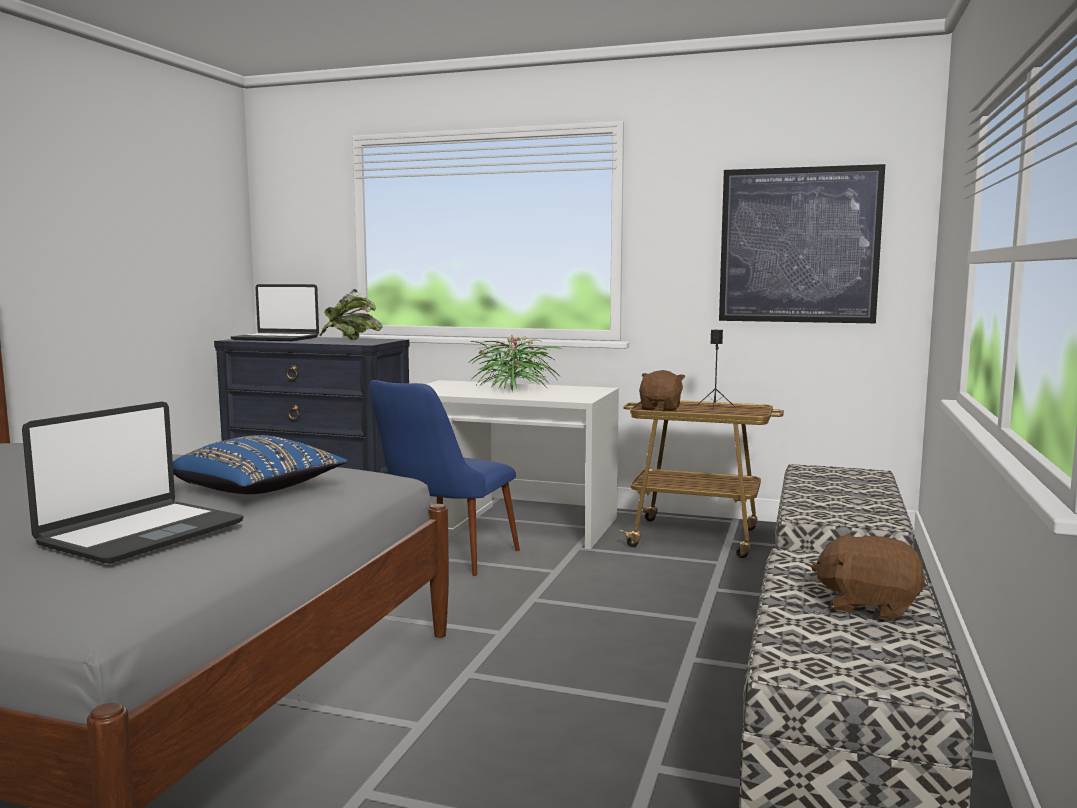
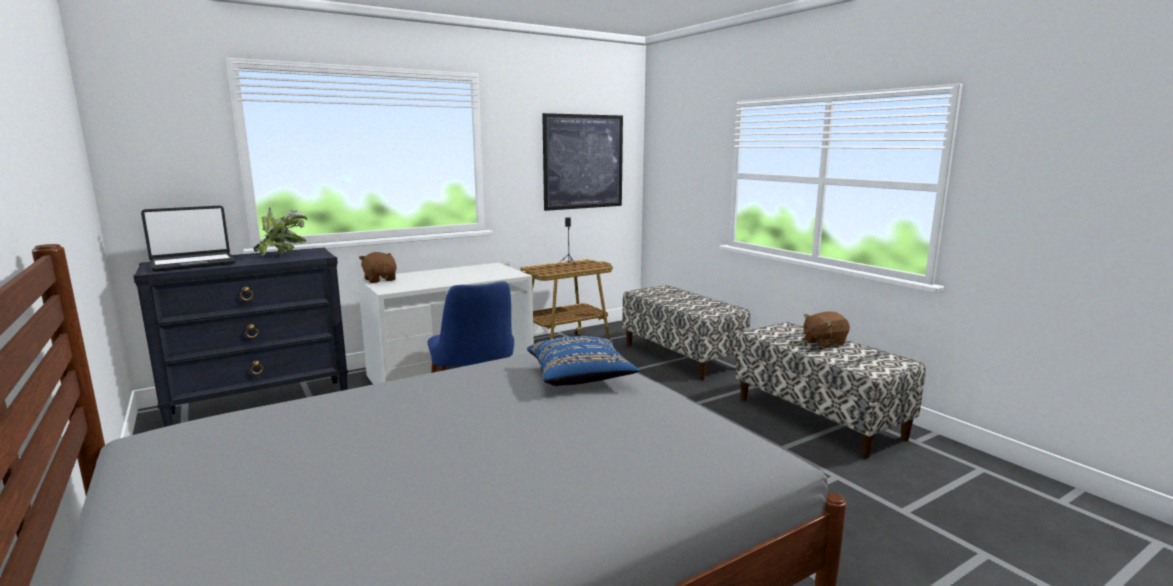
camera: 50 degrees left, 5 degrees up
laptop [22,401,244,564] -> none
potted plant [467,335,562,392] -> none
brown plush toy [639,370,686,411] -> brown plush toy moved to [359,252,397,283]

